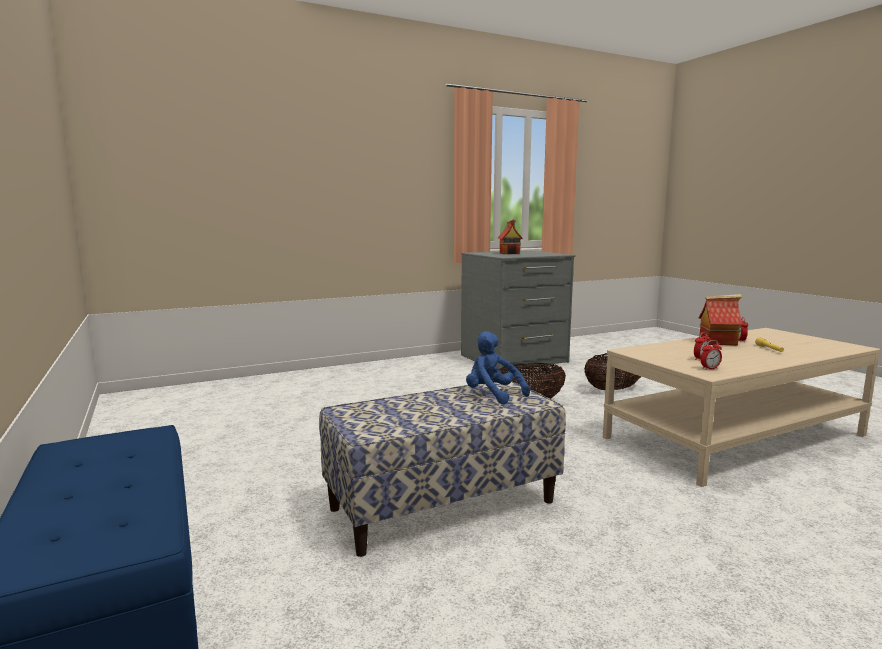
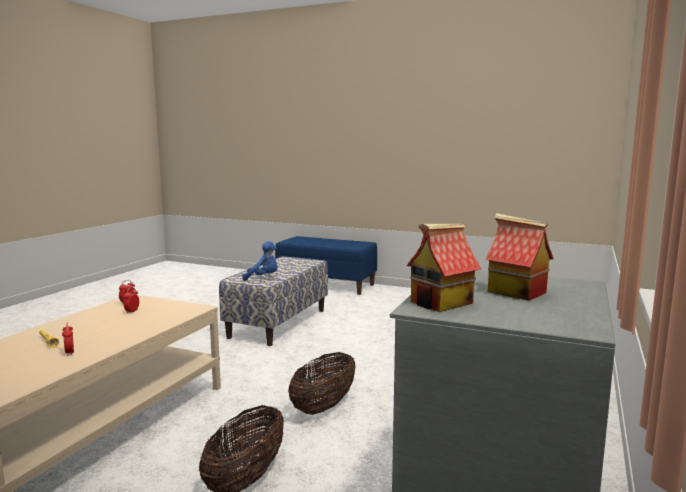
camera: 140 degrees right, 0 degrees up
toy house [699,294,742,345] -> toy house moved to [407,224,481,312]

